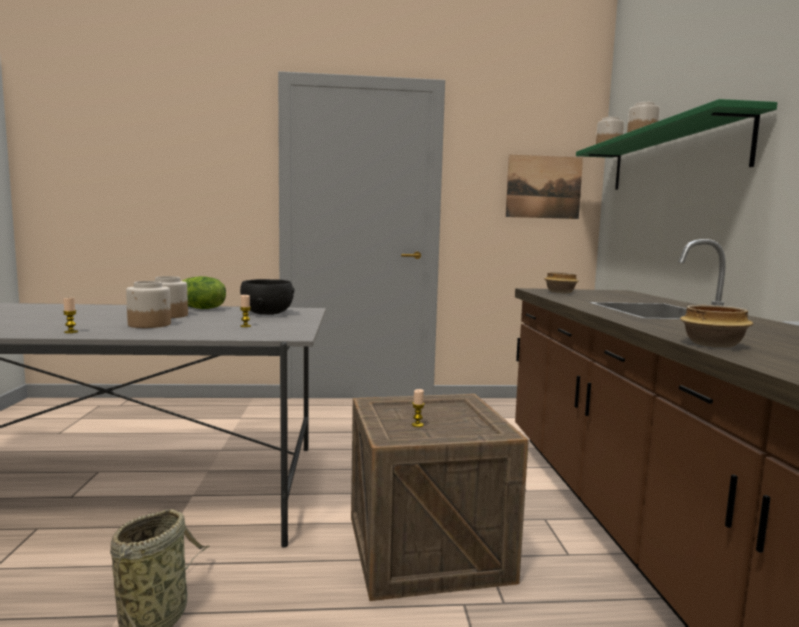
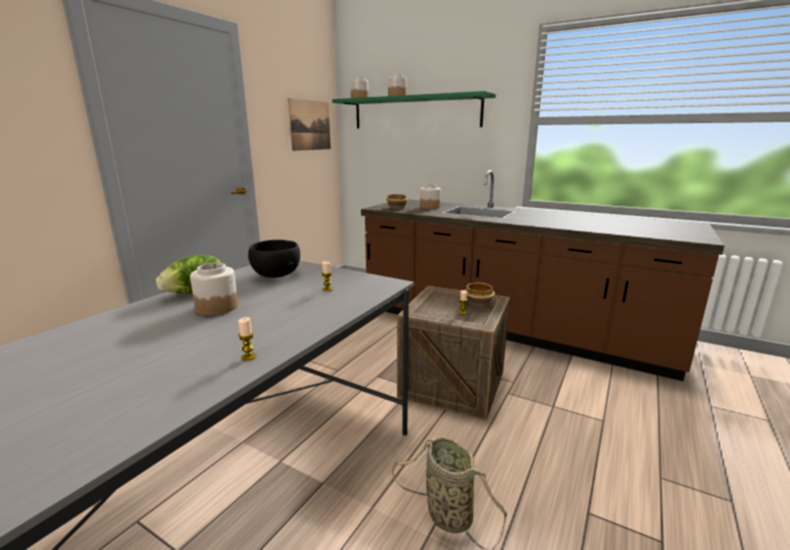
camera: 55 degrees left, 10 degrees up
jar [126,281,171,328] -> jar moved to [420,185,440,209]
bowl [680,305,754,348] -> bowl moved to [465,283,495,306]

